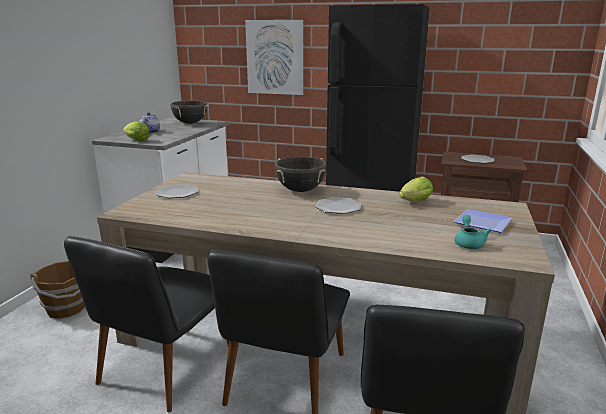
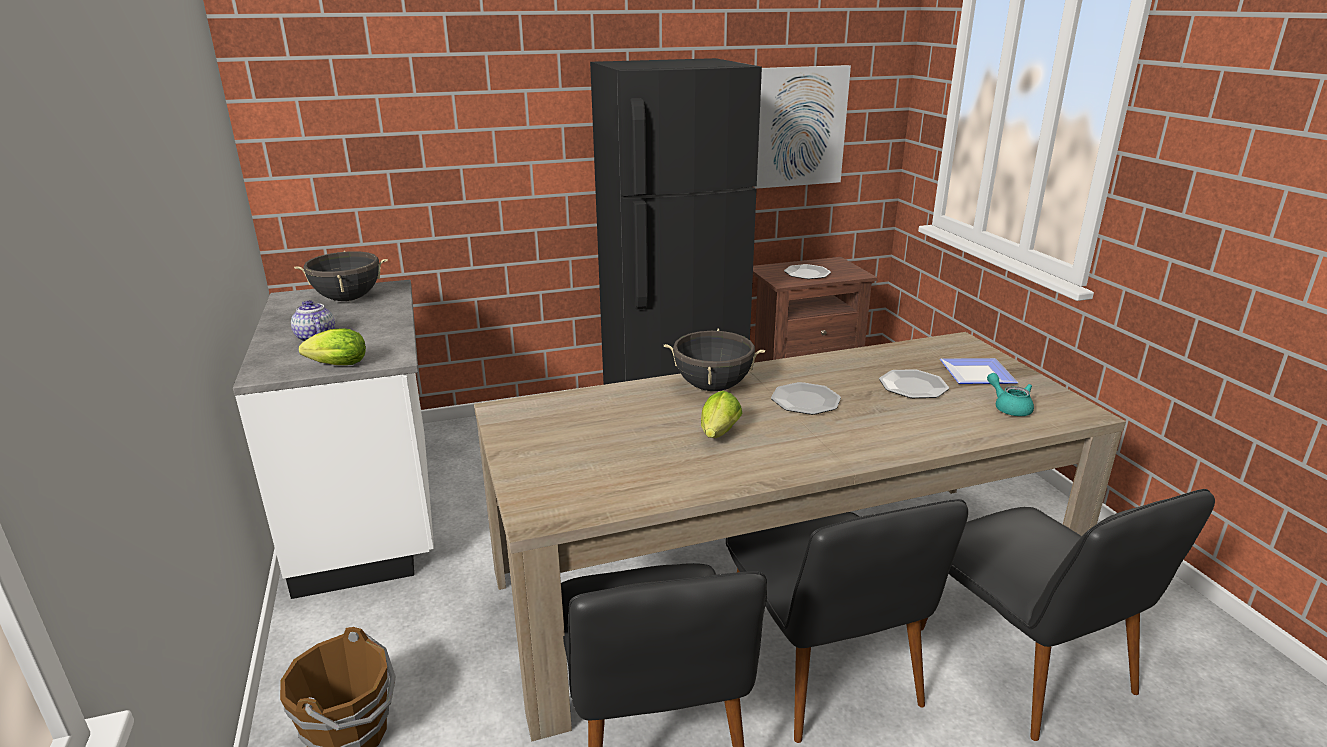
camera: 35 degrees left, 5 degrees up
plate [156,184,198,198] -> plate moved to [879,369,949,398]
picture [245,20,303,95] -> picture moved to [754,65,851,189]
lettuce [399,176,433,201] -> lettuce moved to [701,391,742,438]

